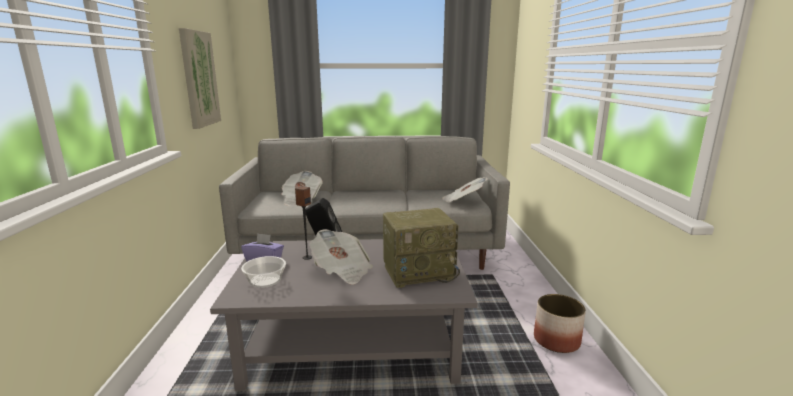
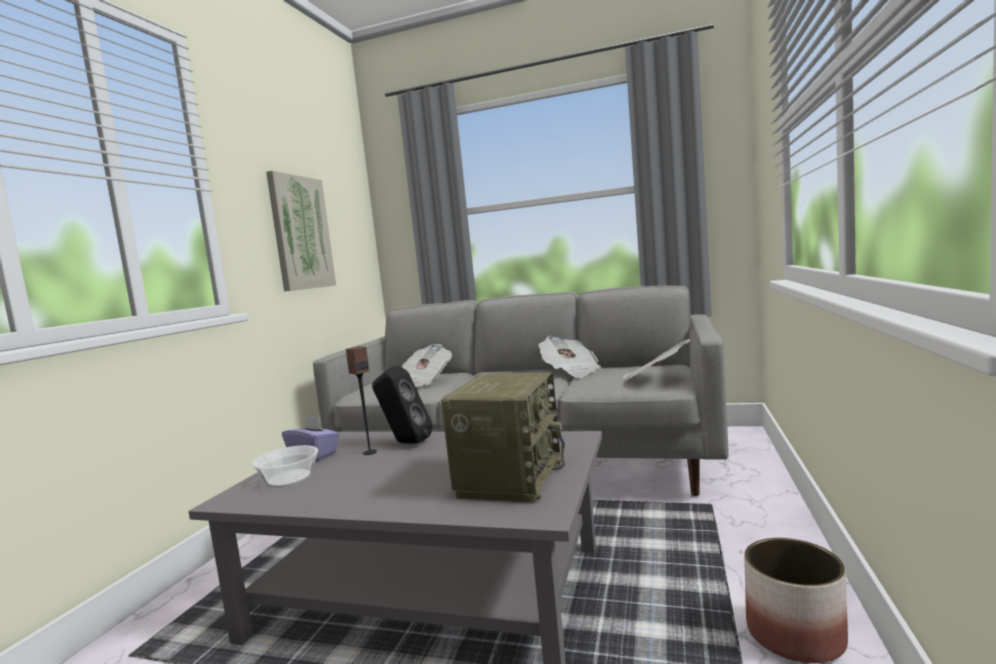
camera: 20 degrees right, 10 degrees down
newspaper [309,229,373,285] -> newspaper moved to [538,336,601,378]
radio [383,208,460,288] -> radio turned 75 degrees counterclockwise [441,372,565,503]

